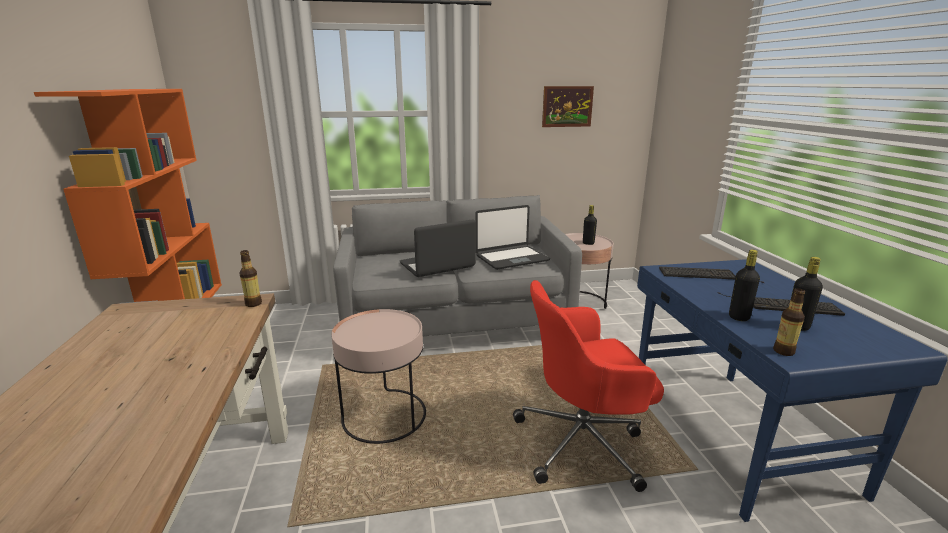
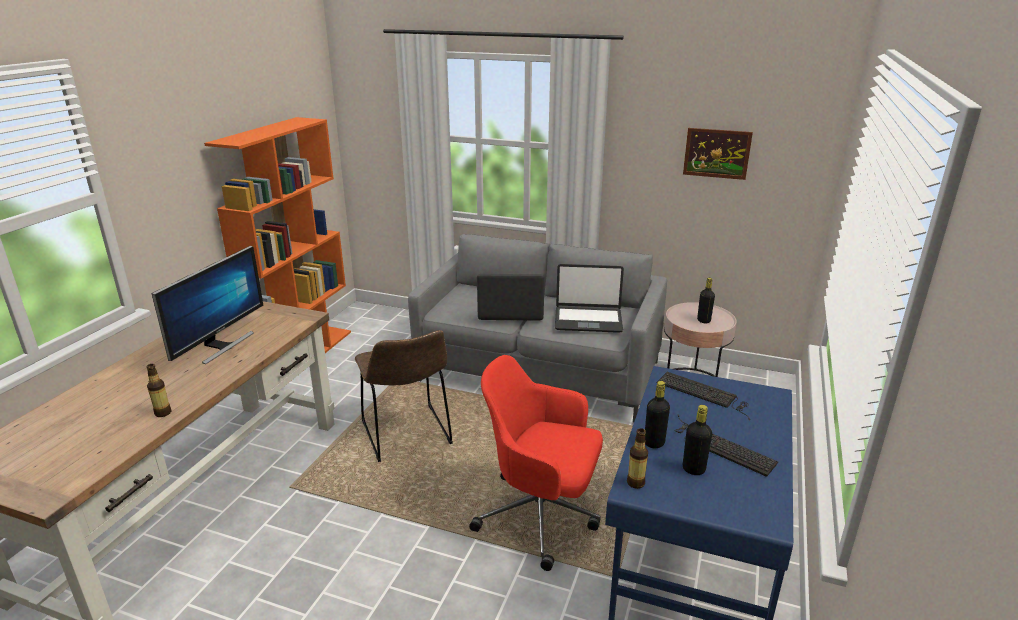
camera: 30 degrees right, 5 degrees up
bottle [240,250,262,307] -> bottle moved to [146,364,171,417]
pink side table [331,309,426,444] -> brown chair [355,330,453,462]
none -> monitor [152,246,263,364]

